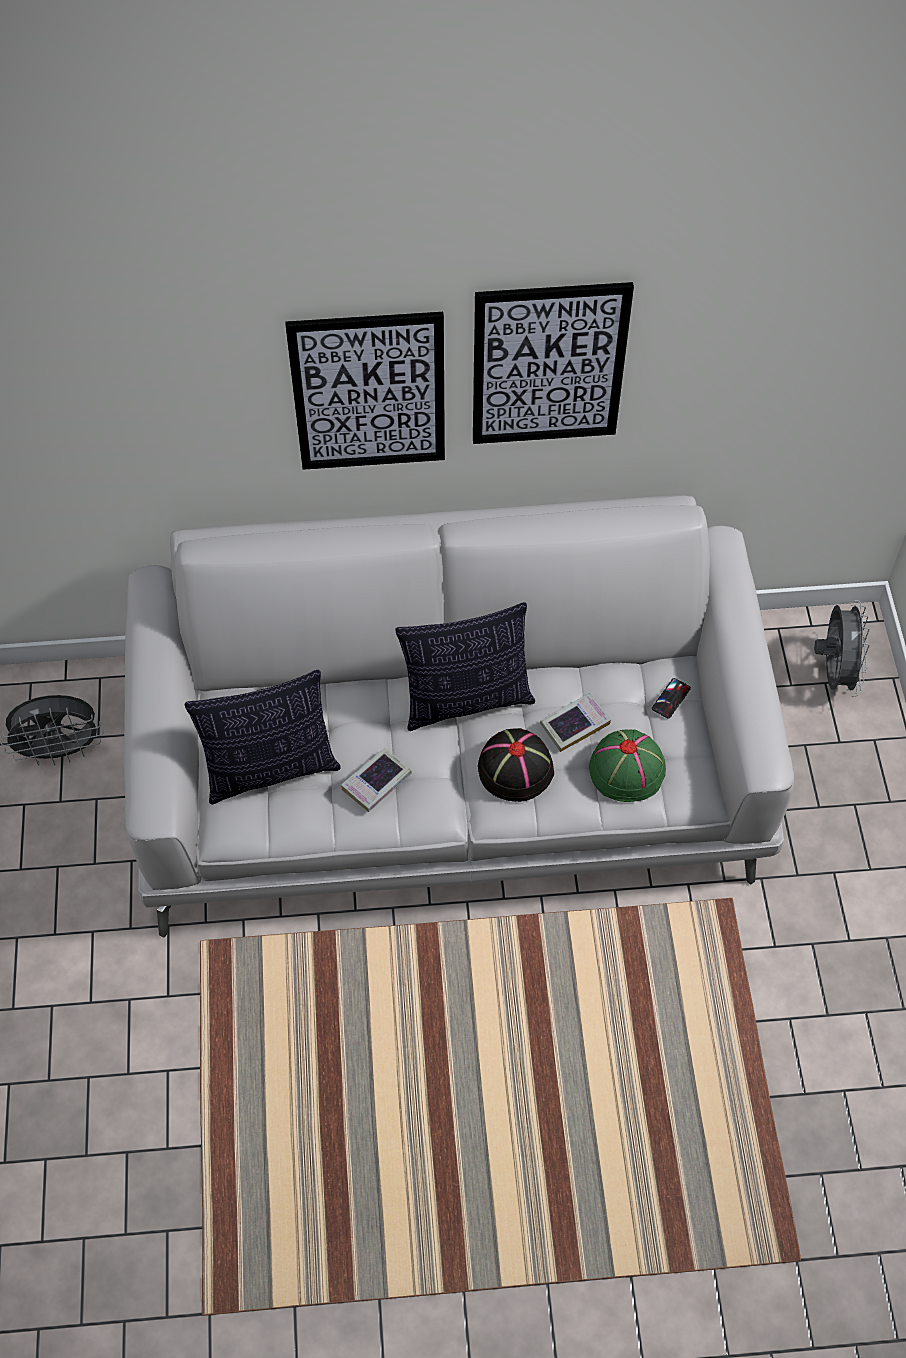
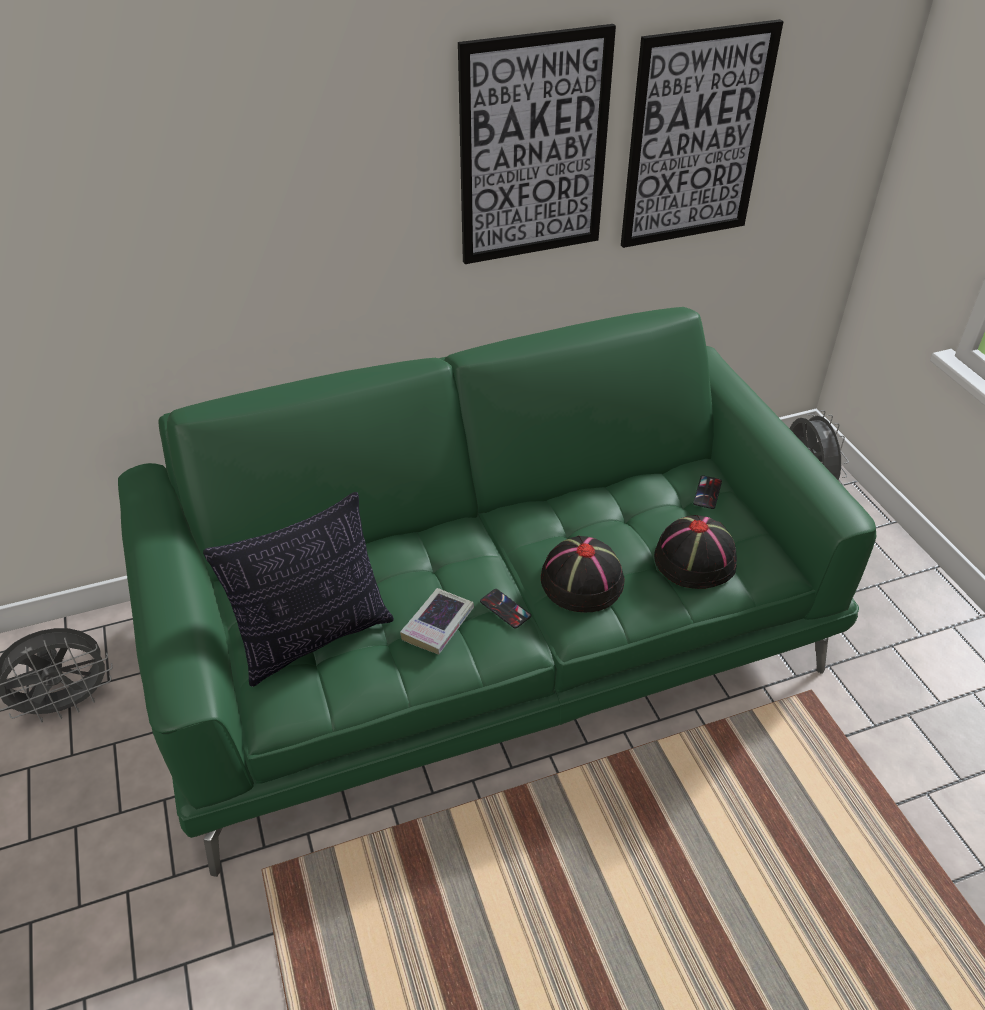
camera: 15 degrees left, 15 degrees down
grey sofa [124,495,794,937] -> green sofa [118,307,876,877]
picture [285,312,445,470] -> picture moved to [621,19,784,248]
pillow [395,602,535,731] -> none
book [540,693,611,752] -> none
green hat [589,729,666,802] -> black hat [654,515,737,589]
none -> phone [480,589,531,628]

